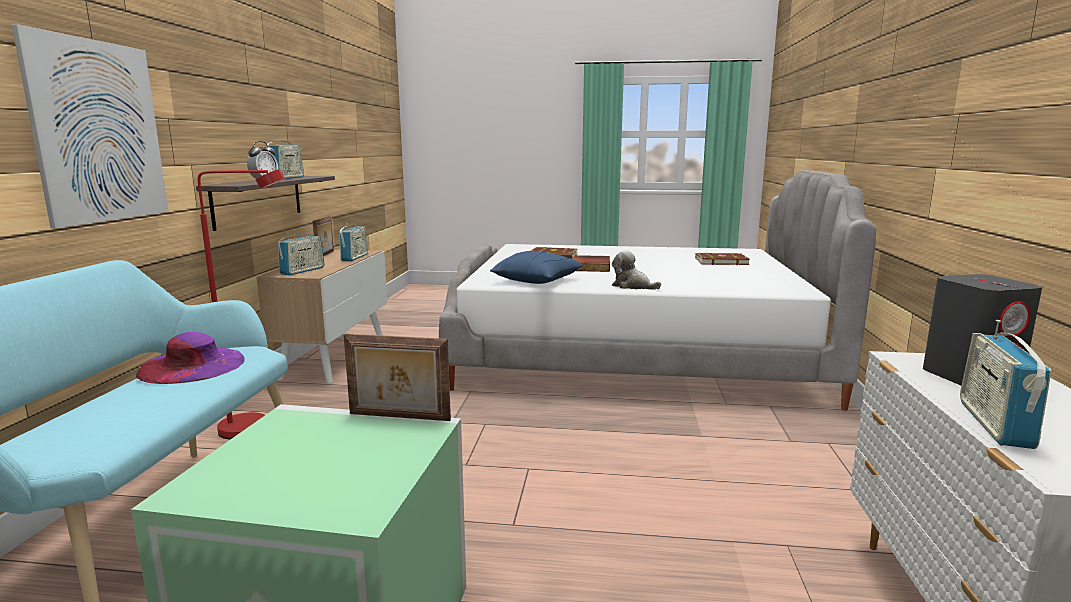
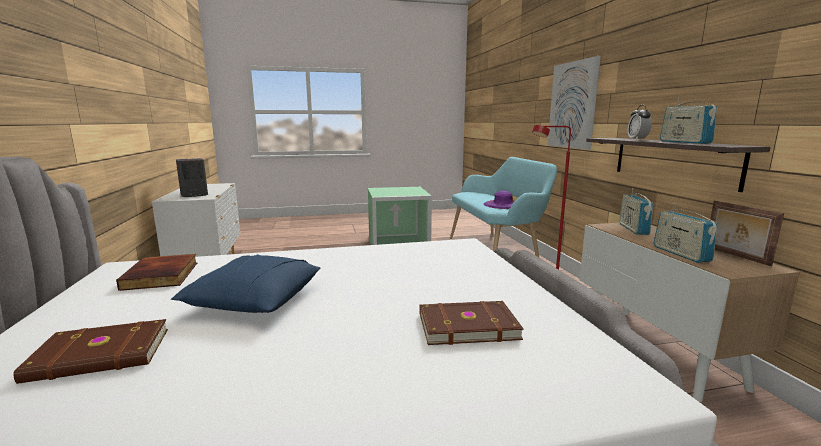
camera: 160 degrees right, 0 degrees up
picture frame [344,334,451,421] -> none
blue pillow [490,251,584,284] -> blue pillow moved to [171,254,320,313]
book [574,255,610,272] -> book moved to [116,254,197,291]
plush toy [612,250,661,290] -> none
radio [960,320,1051,449] -> none

